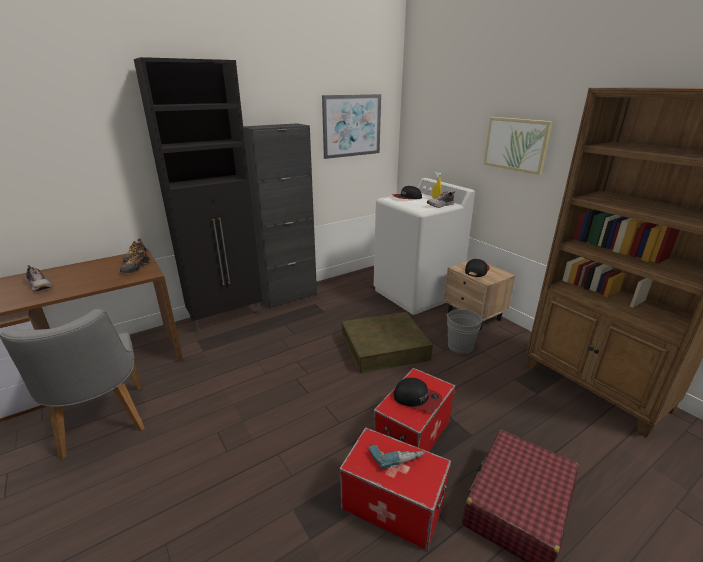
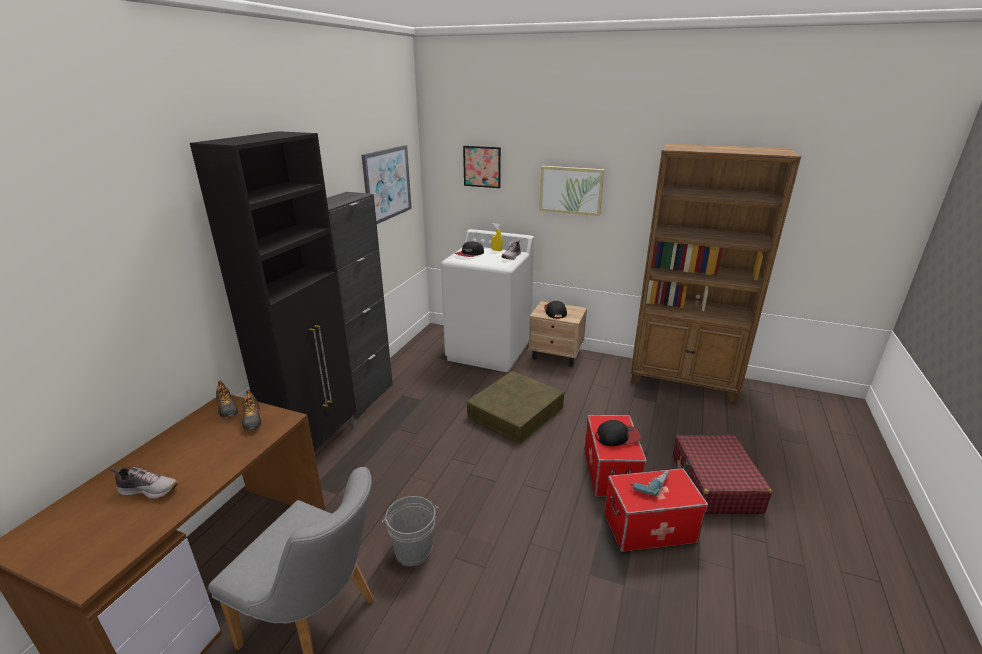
camera: 35 degrees left, 0 degrees up
grey bucket [445,309,485,354] -> grey bucket moved to [382,496,439,566]
none -> picture [463,146,501,188]

